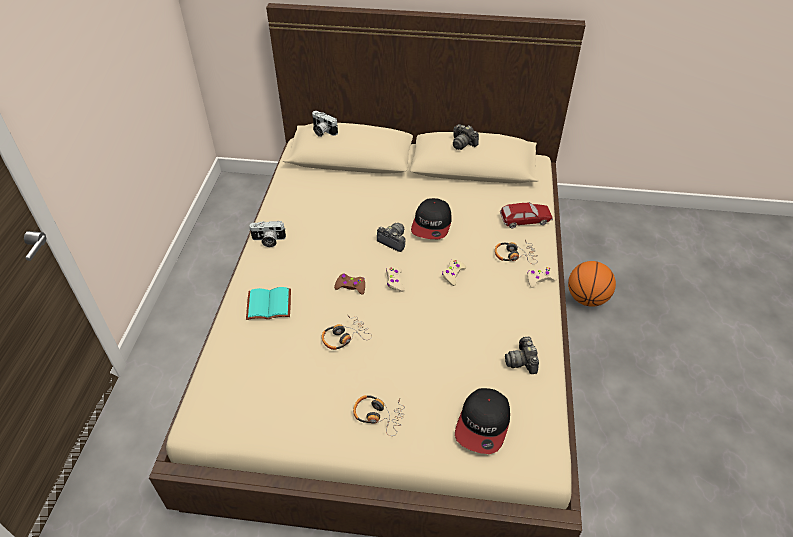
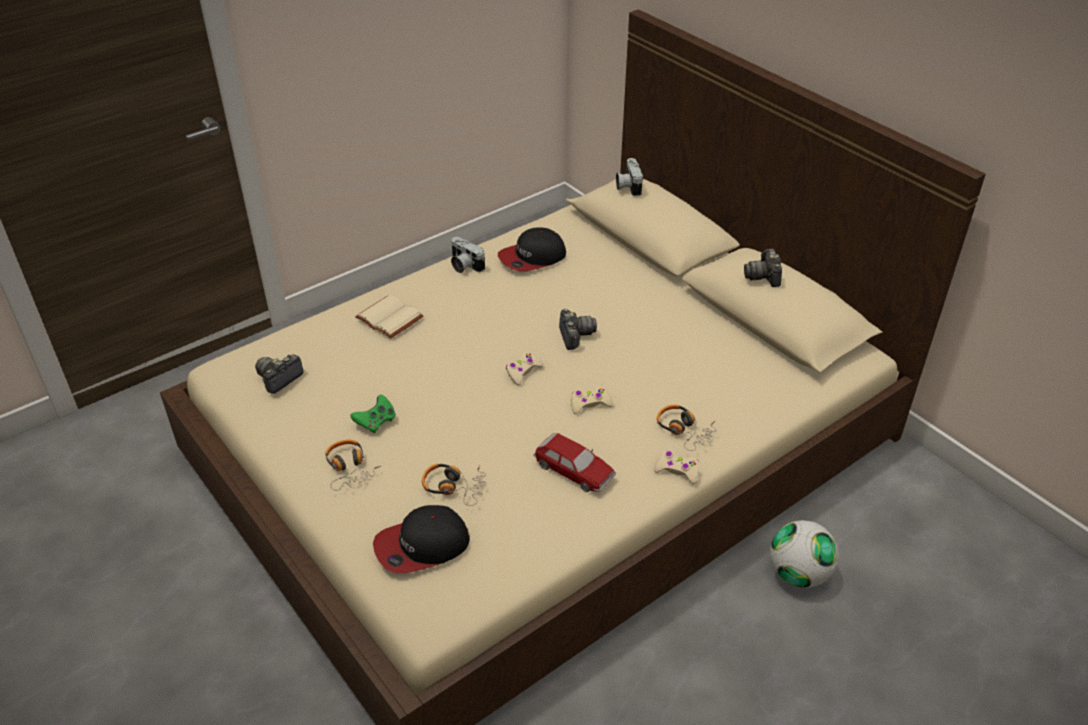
camera: 45 degrees right, 5 degrees down
turquoise book [246,287,291,320] -> beige book [355,295,423,338]
headphones [322,316,372,350] -> headphones moved to [422,464,486,506]
brown game controller [334,274,365,295] -> none
cap [411,198,452,239] -> cap moved to [498,228,566,271]
toy car [500,202,553,228] -> toy car moved to [533,433,616,492]
camera [505,336,539,374] -> camera moved to [255,354,304,394]
basketball [568,261,616,307] -> football [770,520,839,588]
none -> green game controller [350,394,396,433]

